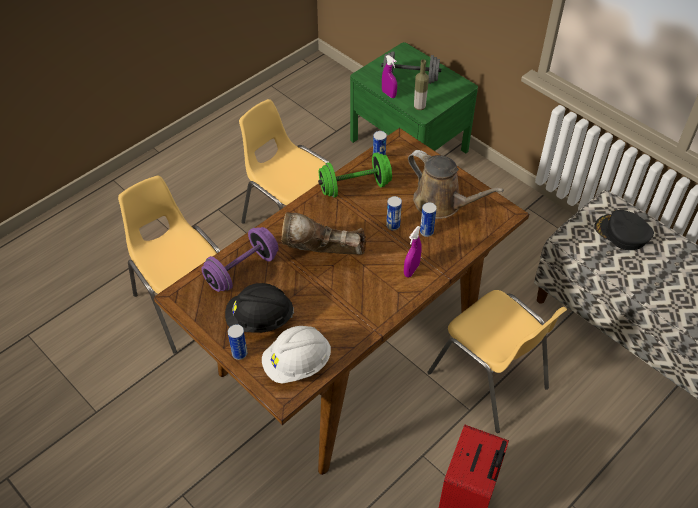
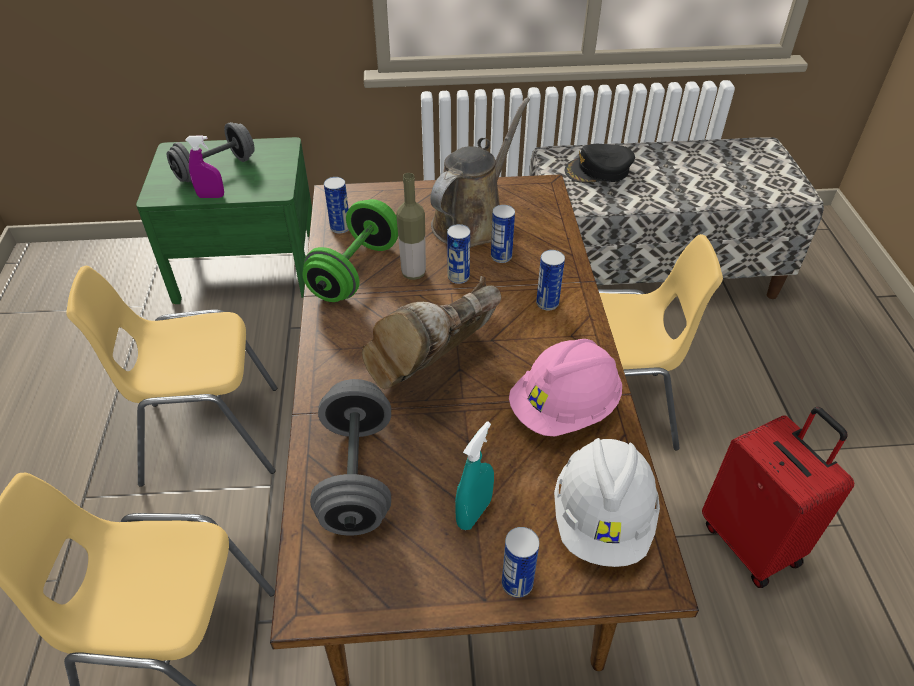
camera: 50 degrees left, 5 degrees down
purple dumbbell [202,227,278,292] -> grey dumbbell [310,379,391,536]
black hard hat [225,283,294,333] -> turquoise spray bottle [455,421,494,530]
purple spray bottle [404,226,422,278] -> can [536,250,565,310]
brown watering can [408,150,504,219] -> brown watering can turned 45 degrees counterclockwise [430,97,530,247]
bottle [414,59,429,110] -> bottle moved to [396,173,426,280]
none -> pink hard hat [509,339,622,436]

